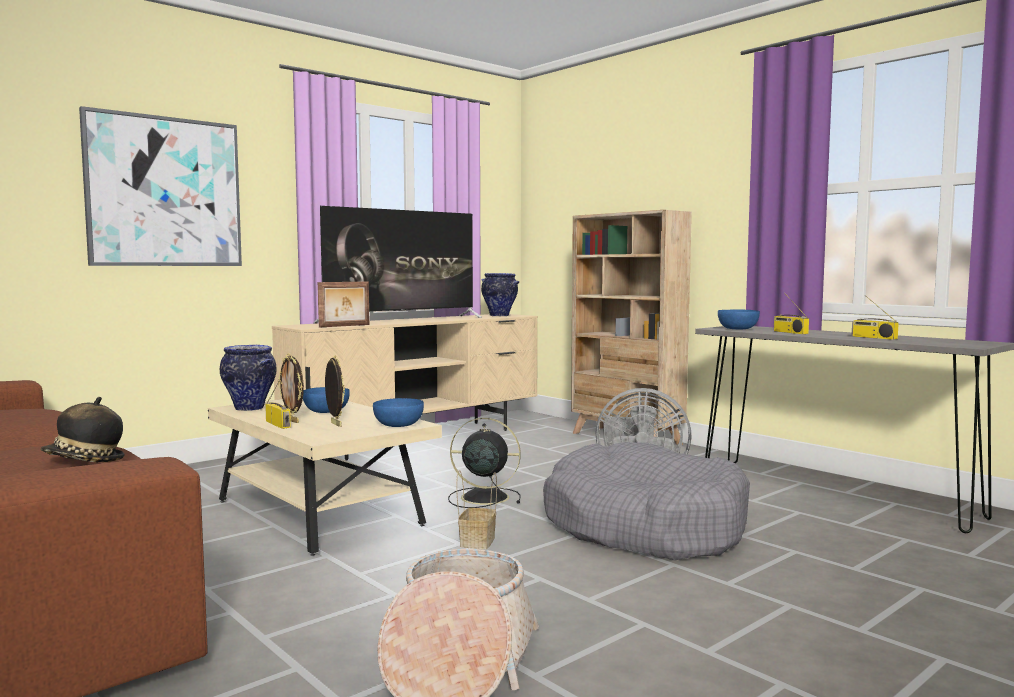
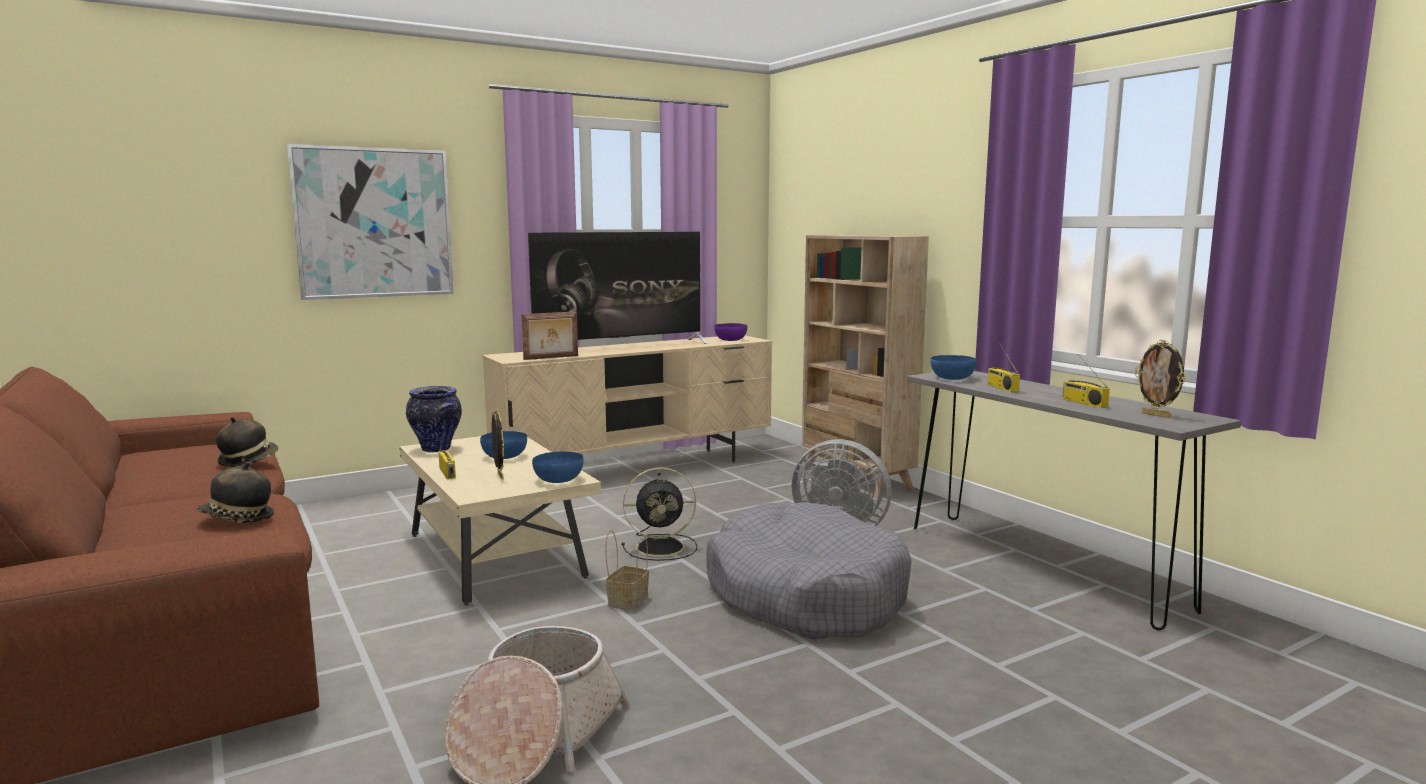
camera: 10 degrees right, 5 degrees up
picture frame [278,353,304,423] -> picture frame moved to [1135,340,1186,418]
black fan [448,417,521,508] -> black fan turned 150 degrees clockwise [621,467,697,561]
vase [481,273,519,316] -> purple bowl [715,323,747,341]
none -> hat [216,417,278,467]

